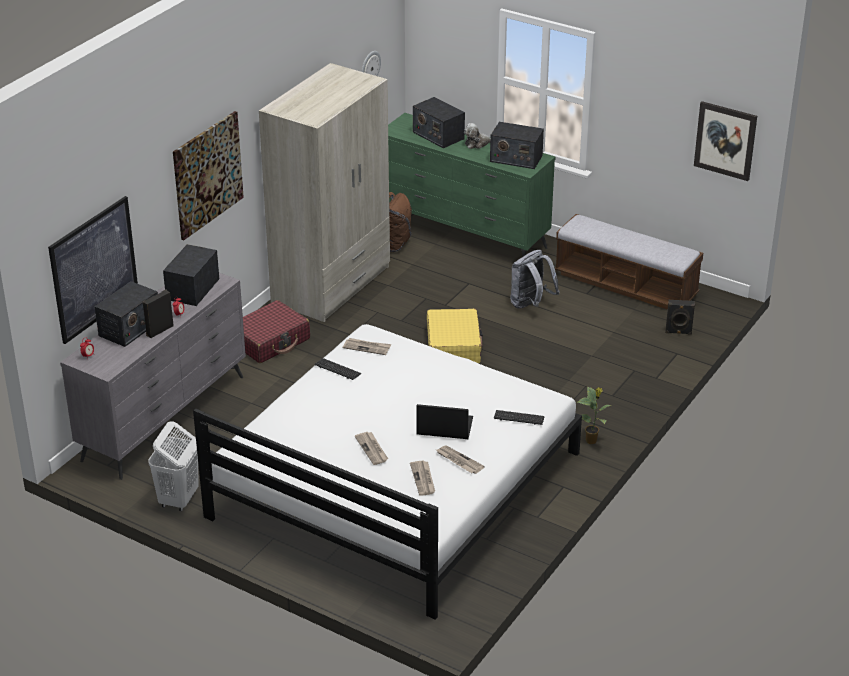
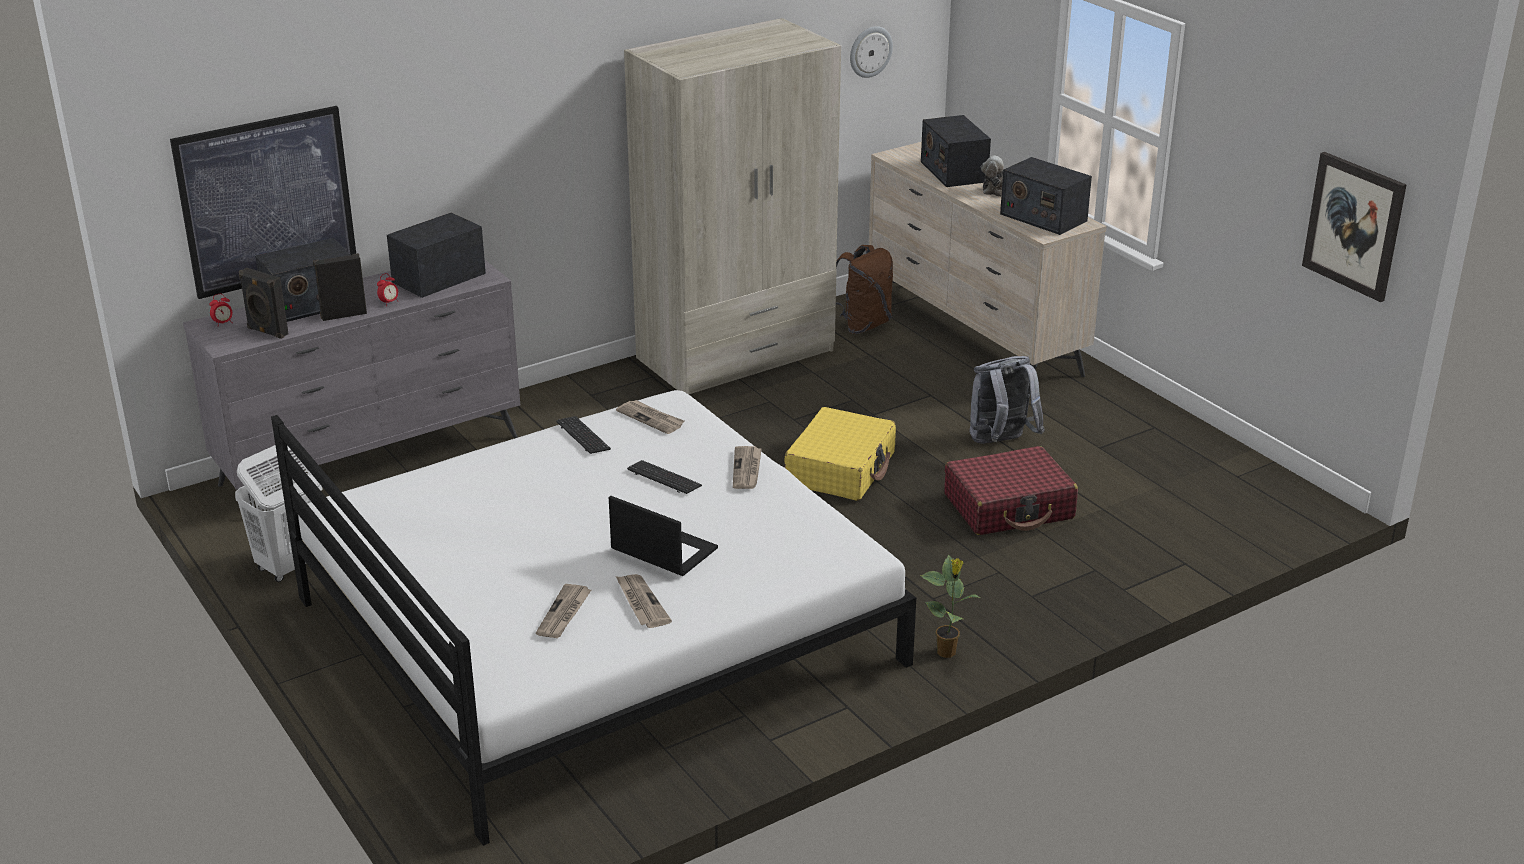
camera: 25 degrees right, 5 degrees down
picture [173,111,244,240] -> none
red suitcase [243,300,310,363] -> red suitcase moved to [944,446,1078,535]
newspaper [355,432,388,465] -> newspaper moved to [733,446,762,489]
green dresser [388,113,555,257] -> beige dresser [869,142,1107,395]
keyboard [494,410,545,425] -> keyboard moved to [627,460,702,494]
bench [555,214,703,310] -> none
black speaker [665,300,695,335] -> black speaker moved to [239,268,289,339]

